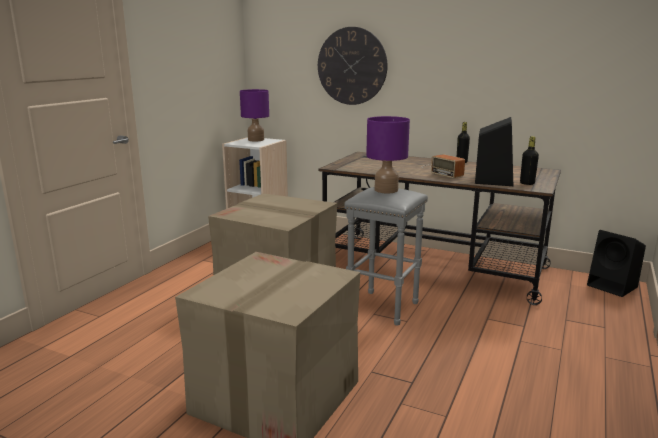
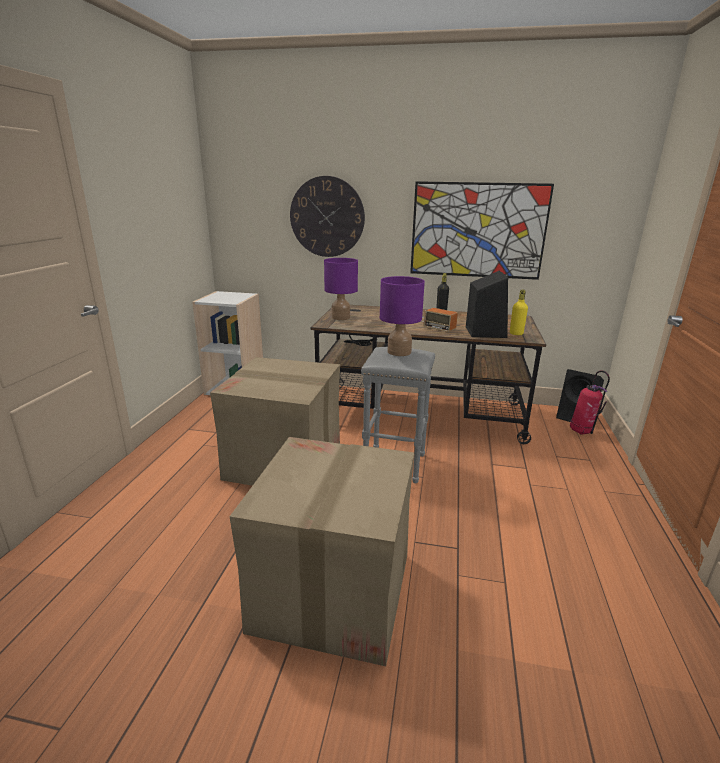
camera: 15 degrees left, 5 degrees up
purple table lamp [240,89,269,142] -> purple table lamp moved to [324,258,358,320]
black bottle [520,136,539,185] -> yellow bottle [510,290,528,335]
none -> picture [410,181,554,280]
none -> fire extinguisher [570,371,610,434]

